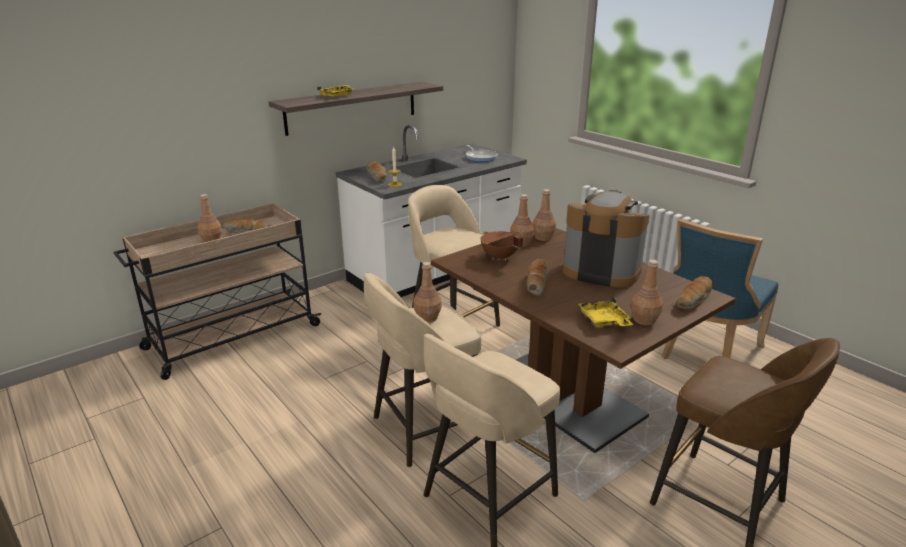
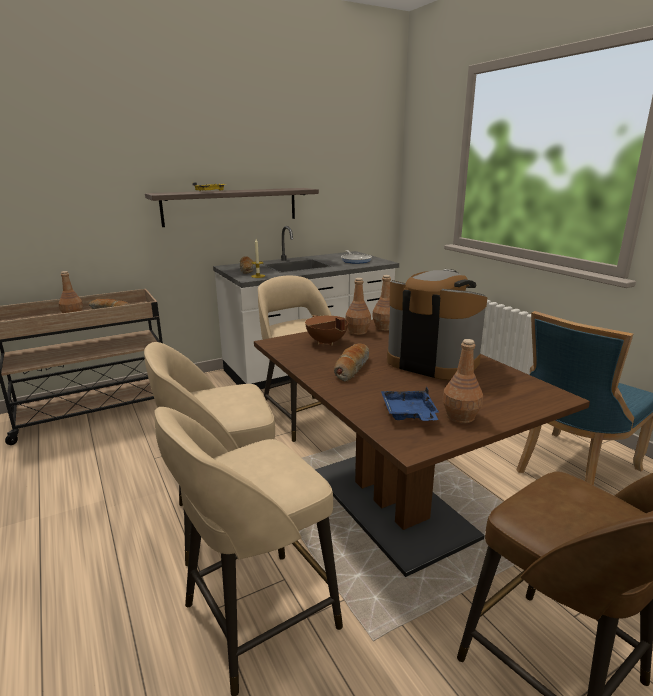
camera: 10 degrees right, 5 degrees down
brown bottle [414,262,442,323] -> none
yellow tray [578,297,633,327] -> blue tray [381,386,439,421]
bread [677,276,713,309] -> none

